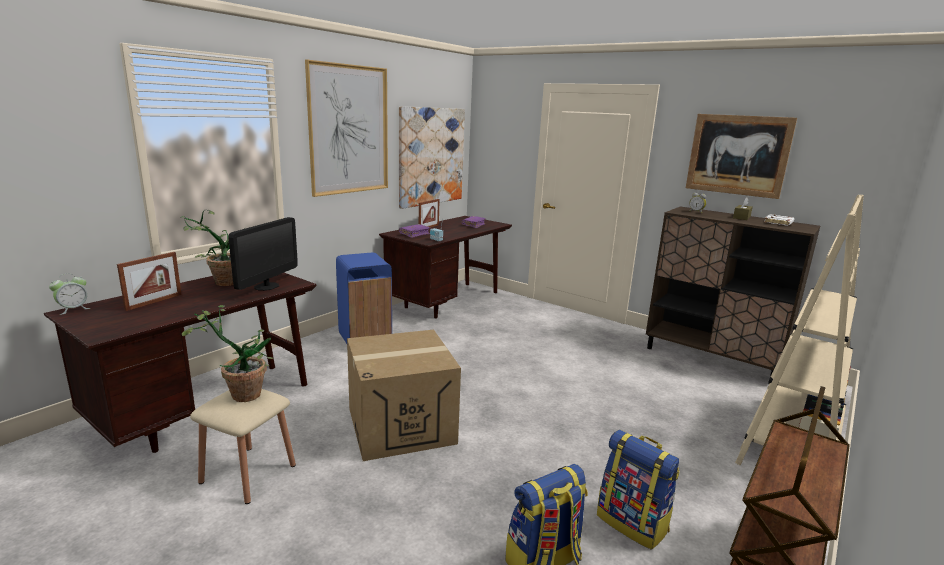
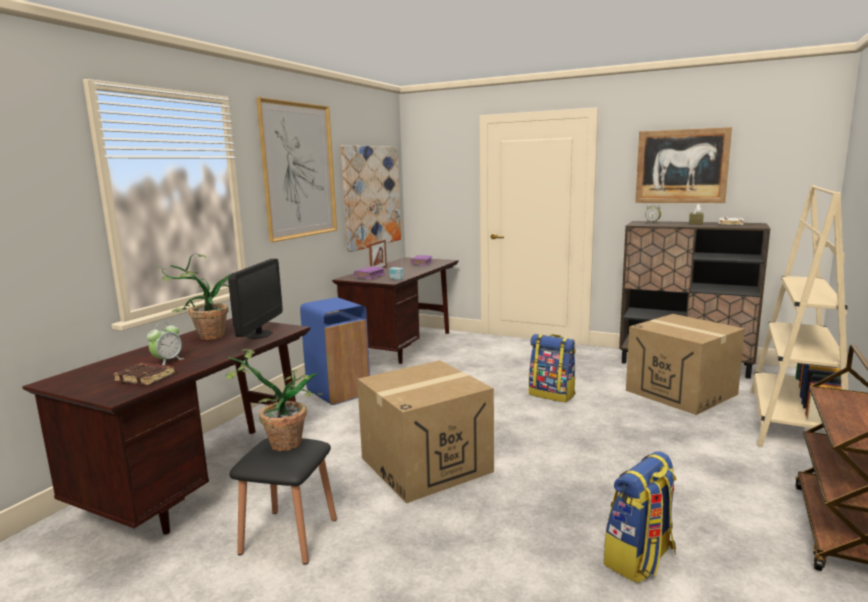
camera: 10 degrees left, 5 degrees down
alarm clock [49,273,90,315] -> alarm clock moved to [147,322,184,365]
picture frame [117,252,182,311] -> none
beige stool [190,389,296,504] -> black stool [229,438,337,565]
backpack [597,430,680,550] -> backpack moved to [529,334,576,402]
none -> brown book [113,363,176,385]
none -> cardboard box [626,314,745,415]

